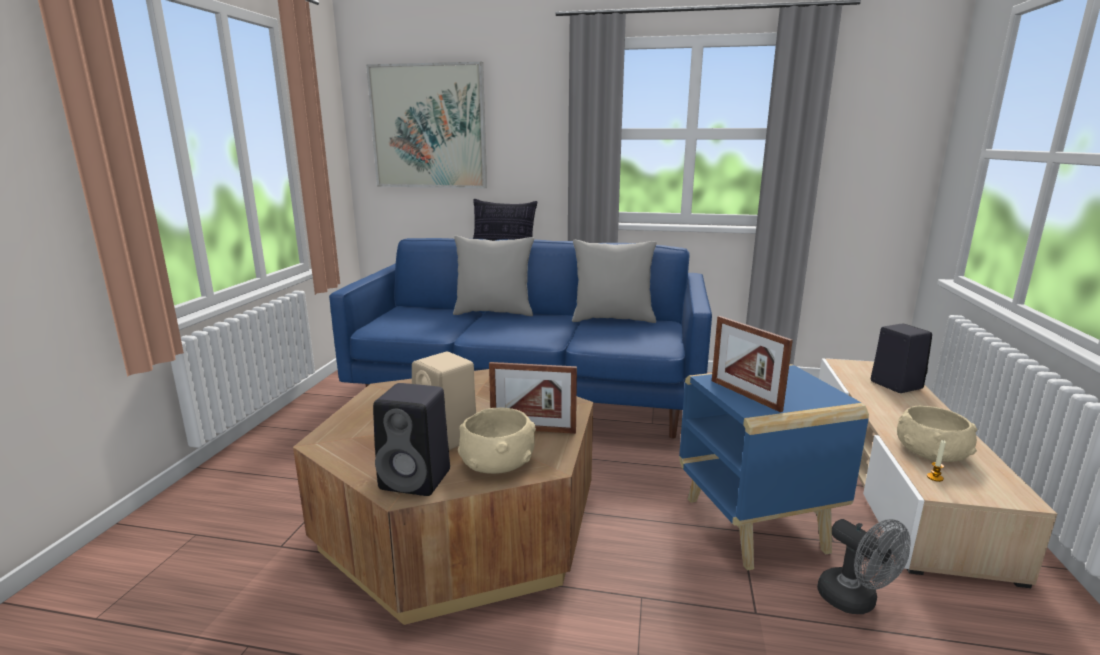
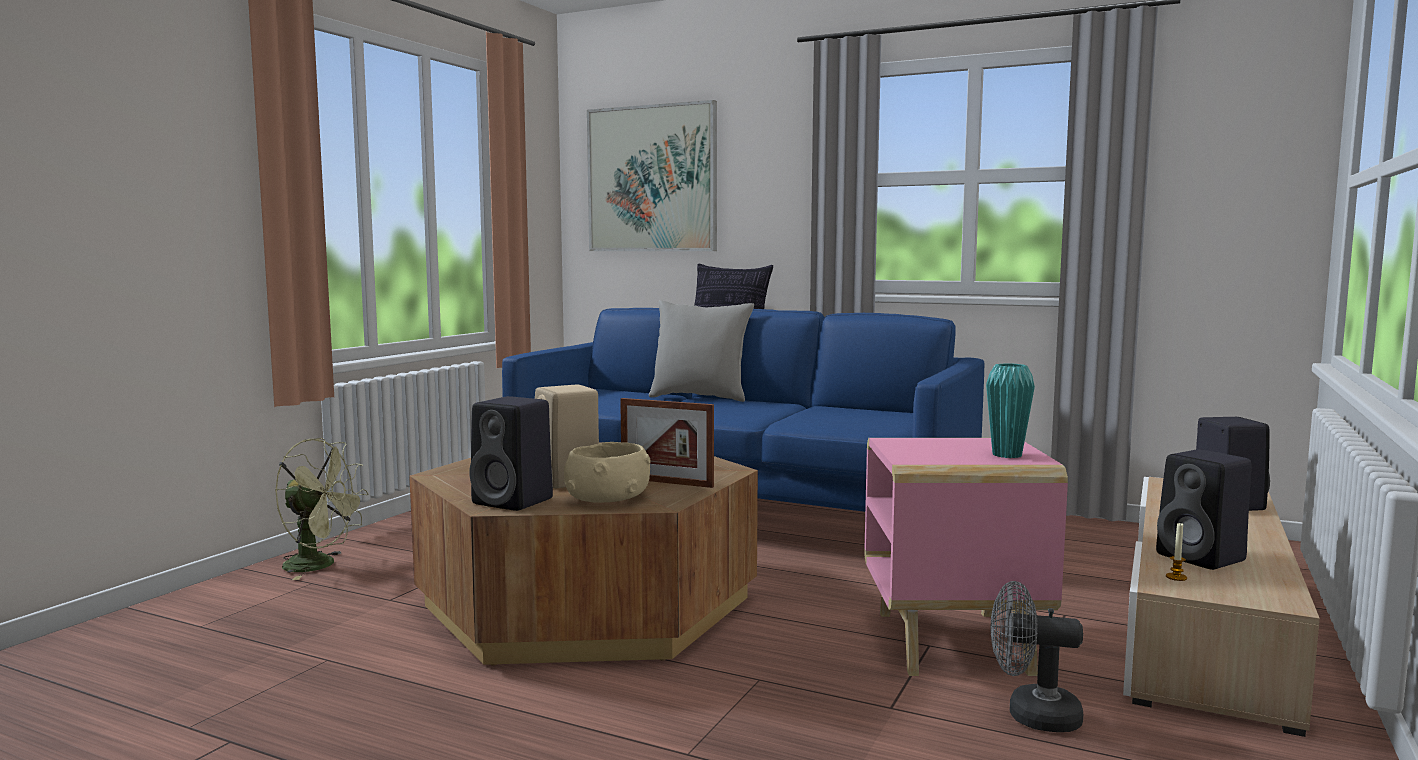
camera: 15 degrees right, 10 degrees down
grey pillow [572,240,657,323] -> none
blue side table [679,364,869,571] -> pink side table [865,438,1068,676]
picture frame [712,316,793,412] -> none
grey fan [817,519,911,614] -> grey fan turned 120 degrees clockwise [991,581,1083,732]
beige bowl [897,406,977,462] -> black speaker [1156,449,1252,570]
none -> green fan [275,438,369,580]
none -> turquoise vase [986,363,1035,458]

